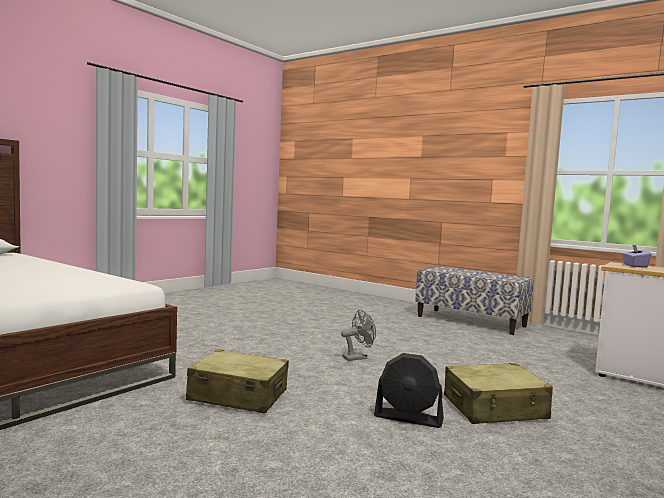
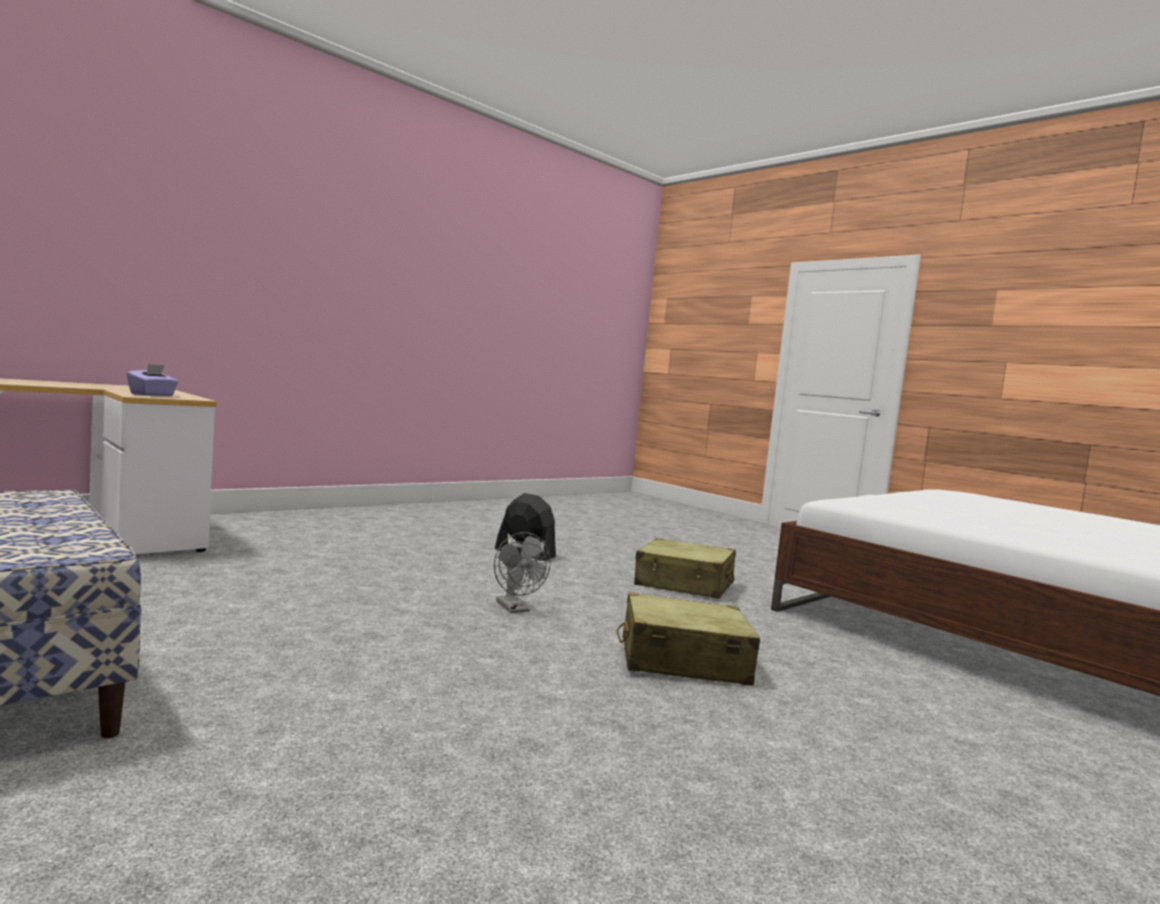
camera: 170 degrees left, 0 degrees up
grey fan [341,310,376,361] -> grey fan turned 105 degrees counterclockwise [494,532,551,613]
beige suitcase [444,363,553,424] -> beige suitcase moved to [616,592,760,686]

